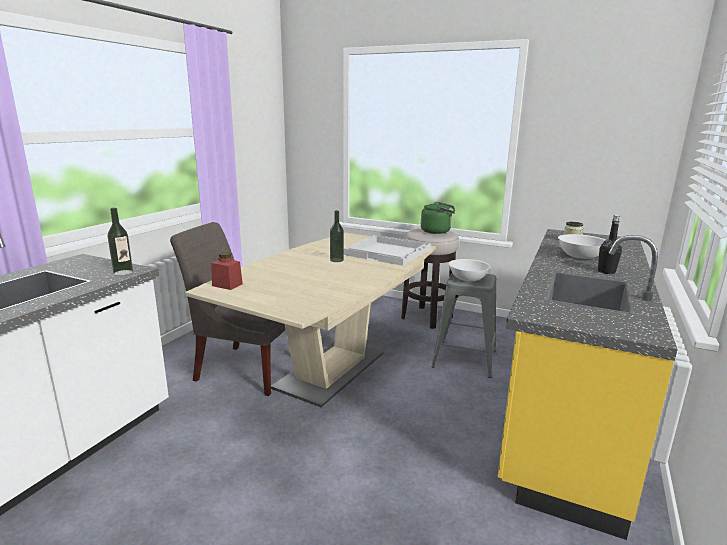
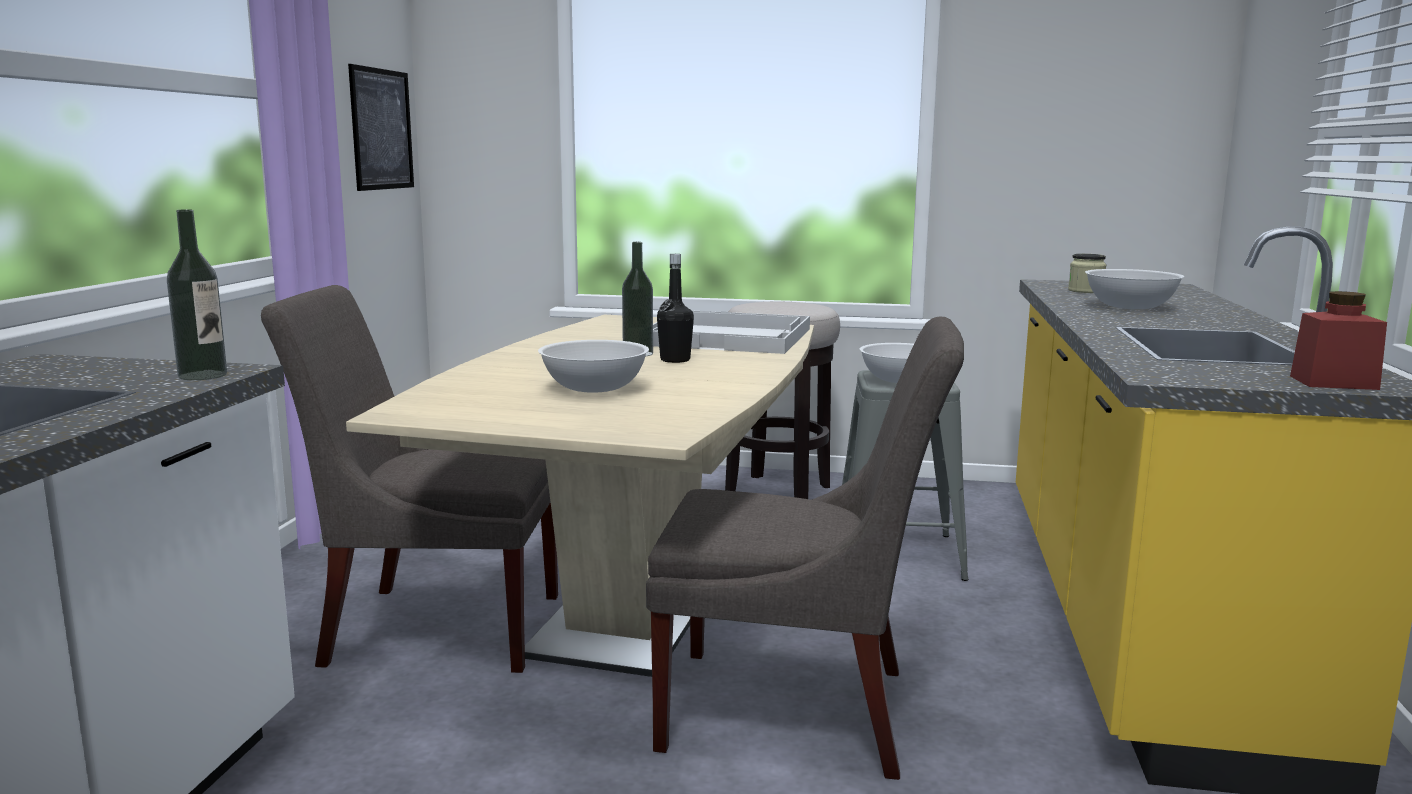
camera: 15 degrees left, 5 degrees down
red jar [211,252,243,290] -> red jar moved to [1290,291,1387,390]
green kettle [421,202,455,234] -> none
black bottle [598,215,622,274] -> black bottle moved to [657,254,694,363]
none -> picture [348,64,414,191]
none -> white bowl [538,340,649,393]
none -> grey chair [646,316,964,780]

